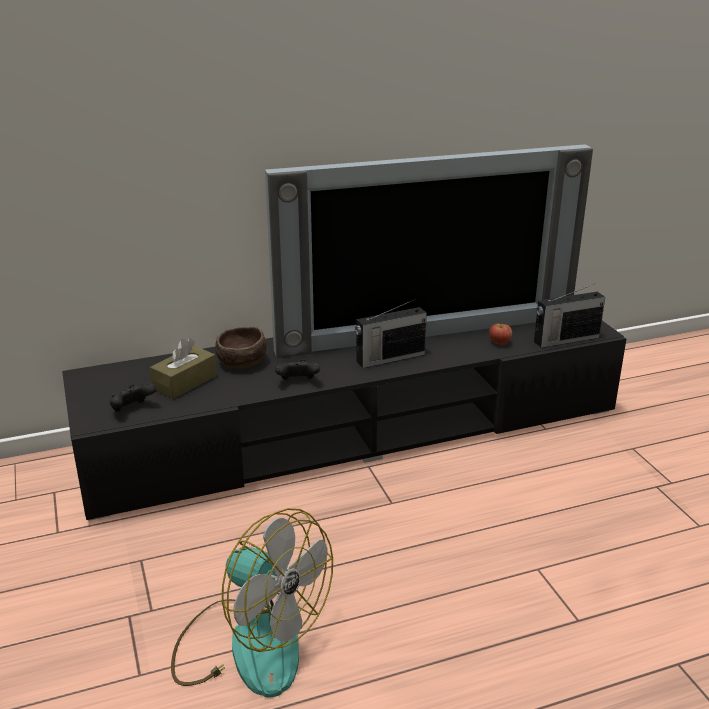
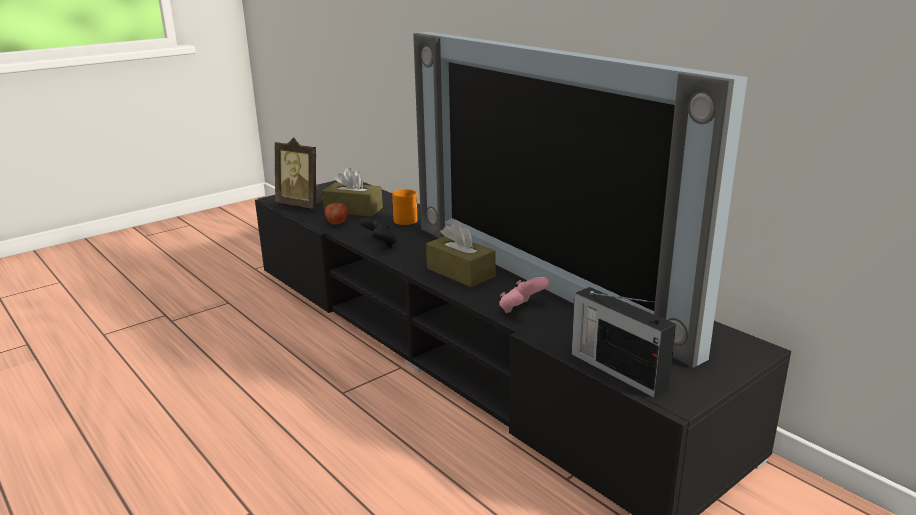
camera: 70 degrees right, 5 degrees down
black game controller [110,383,156,412] -> picture frame [275,137,324,209]
fan [171,508,333,697] -> none
brown bowl [215,327,266,370] -> orange mug [392,189,418,225]
radio [355,299,427,368] -> brown tissue box [426,221,496,287]
apple [489,321,512,345] -> apple moved to [325,200,347,225]
none -> pink game controller [499,277,549,313]

